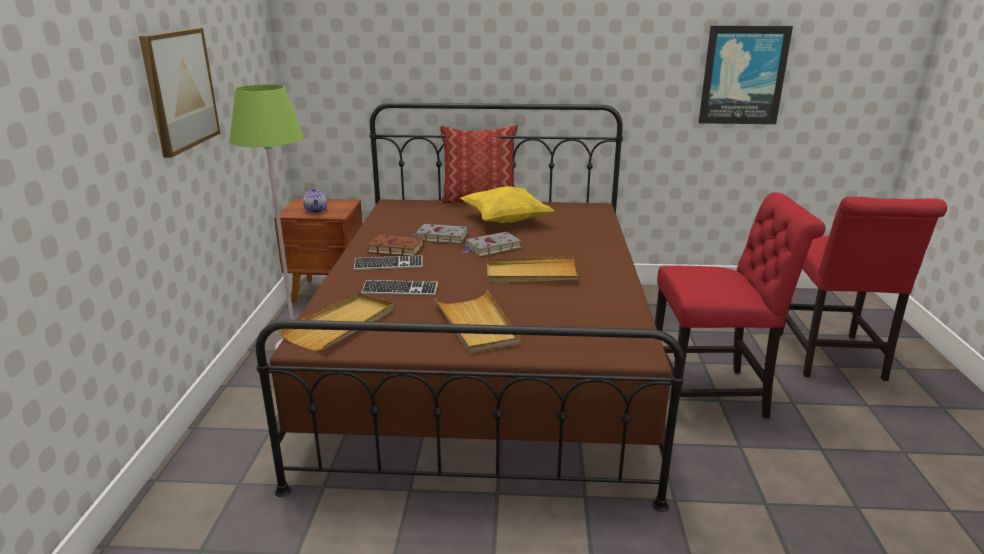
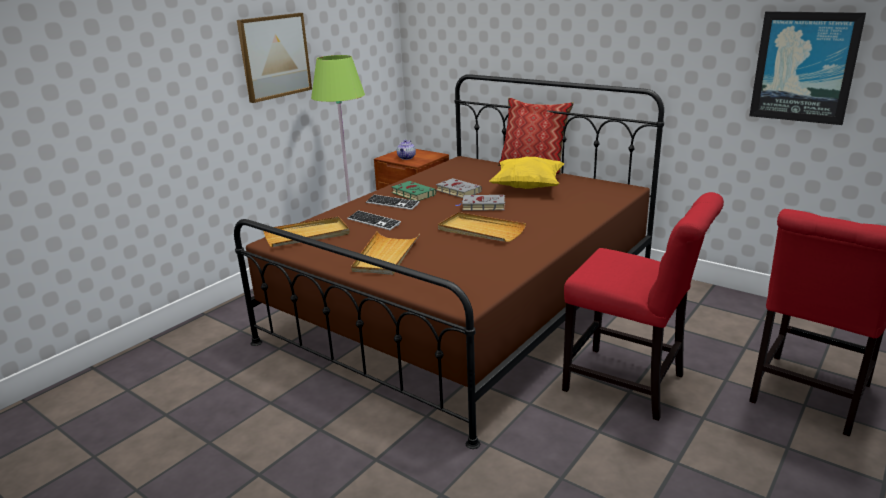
camera: 35 degrees right, 0 degrees up
brown book [366,235,424,256] -> green book [392,181,436,201]

